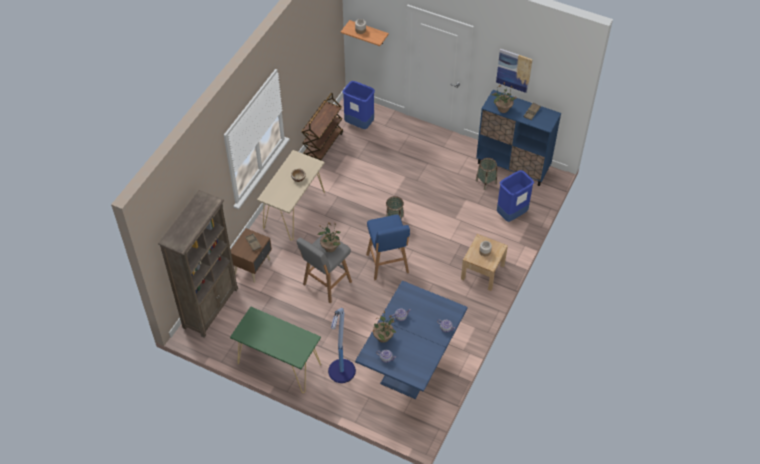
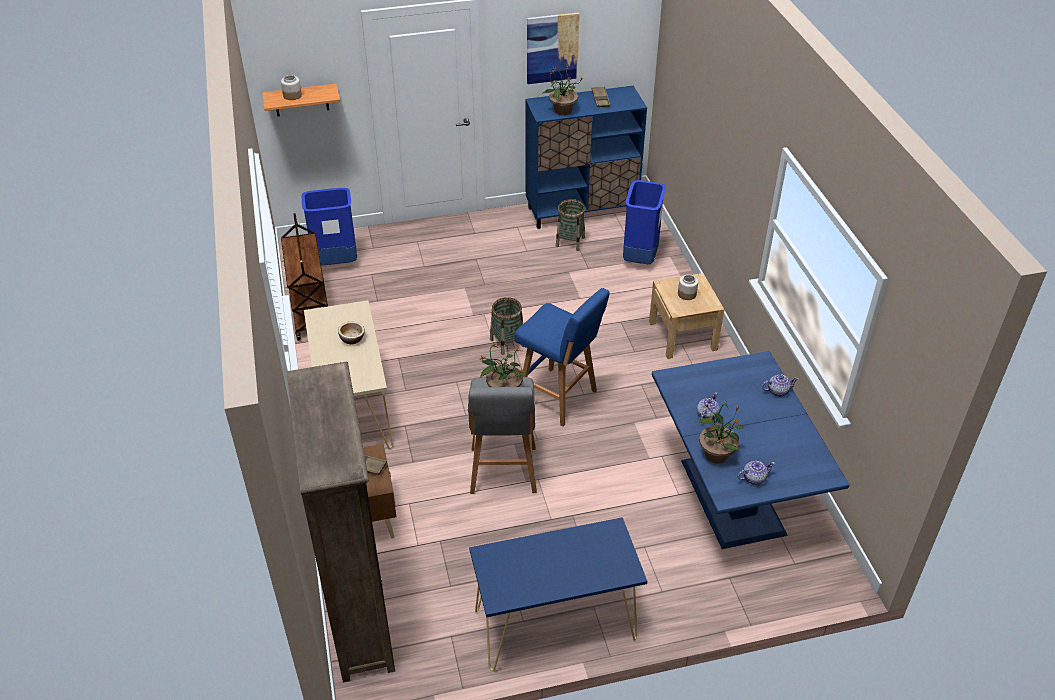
camera: 40 degrees left, 10 degrees down
green console table [230,307,321,393] -> blue console table [469,517,647,671]
floor lamp [328,308,356,383] -> none

